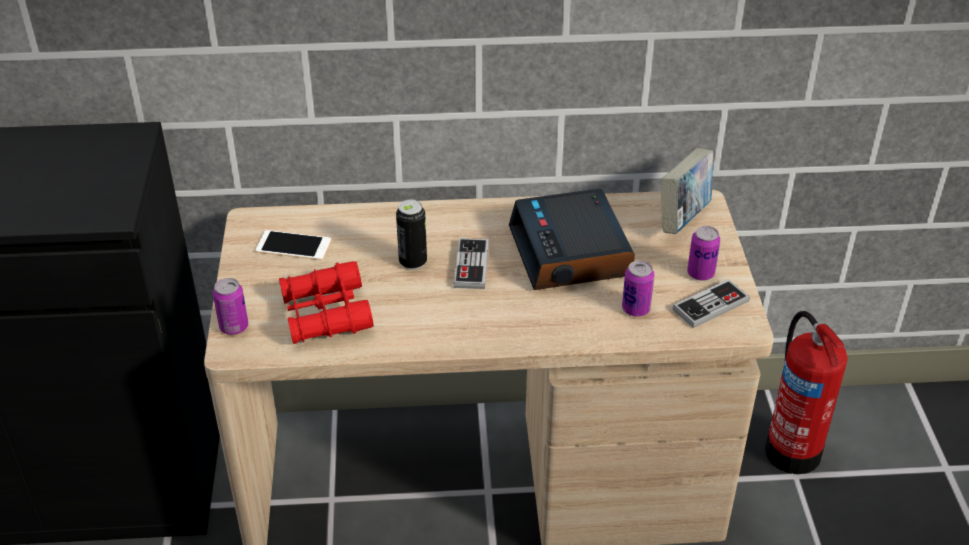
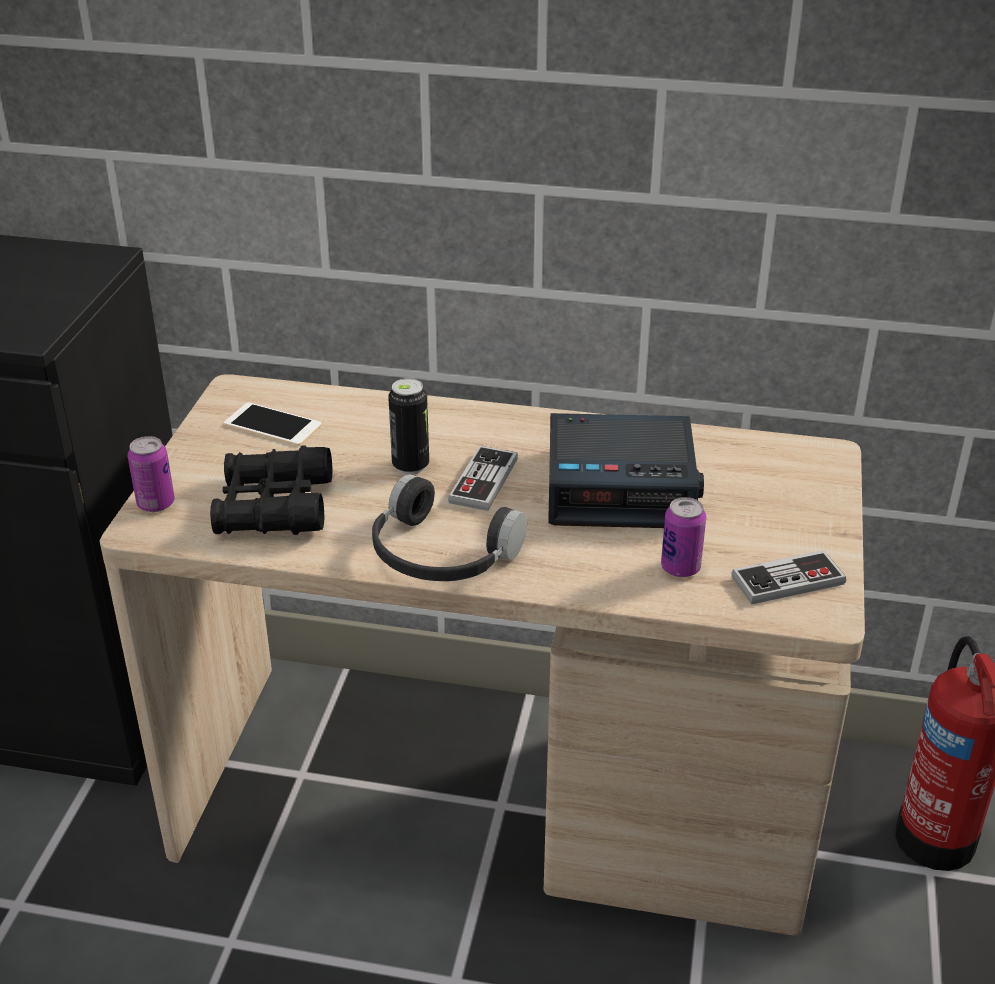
camera: 15 degrees right, 5 degrees down
red binoculars [279,261,374,344] -> black binoculars [210,445,332,535]
alarm clock [509,189,635,290] -> alarm clock turned 90 degrees counterclockwise [548,413,704,528]
book [661,148,713,234] -> none
can [687,226,720,281] -> none
none -> black headphones [372,474,527,581]

